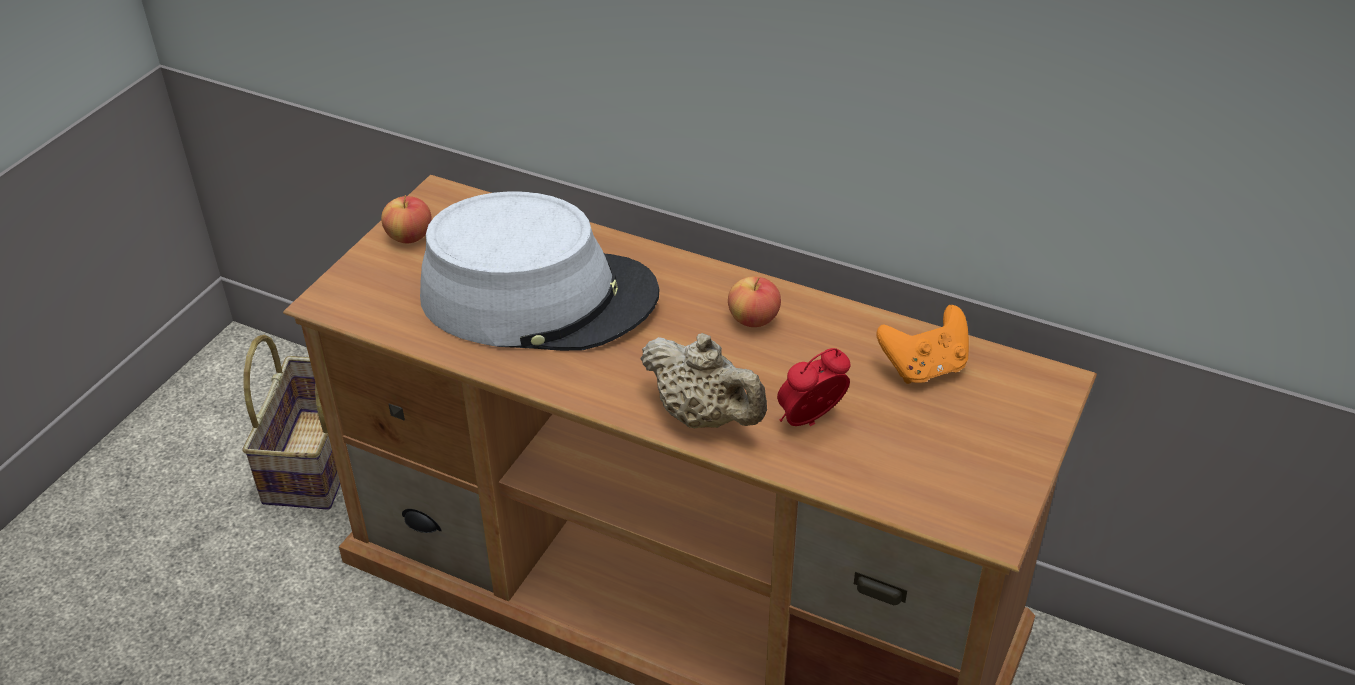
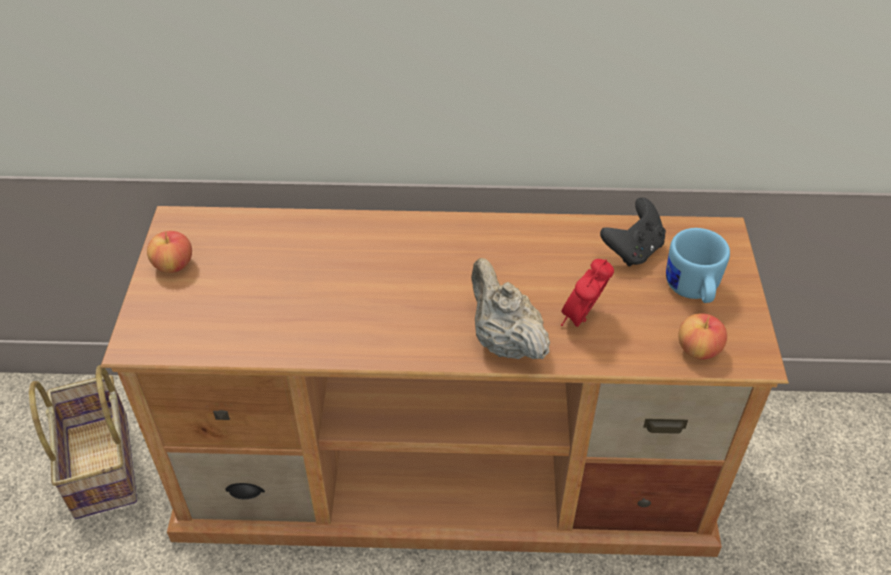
camera: 25 degrees left, 5 degrees up
grey hat [420,191,660,351] -> none
beige teapot [640,333,767,428] -> beige teapot turned 135 degrees counterclockwise [471,258,550,359]
apple [728,276,781,327] -> apple moved to [678,313,727,359]
orange game controller [876,305,969,384] -> black game controller [600,197,666,267]
none -> blue mug [666,228,730,303]

